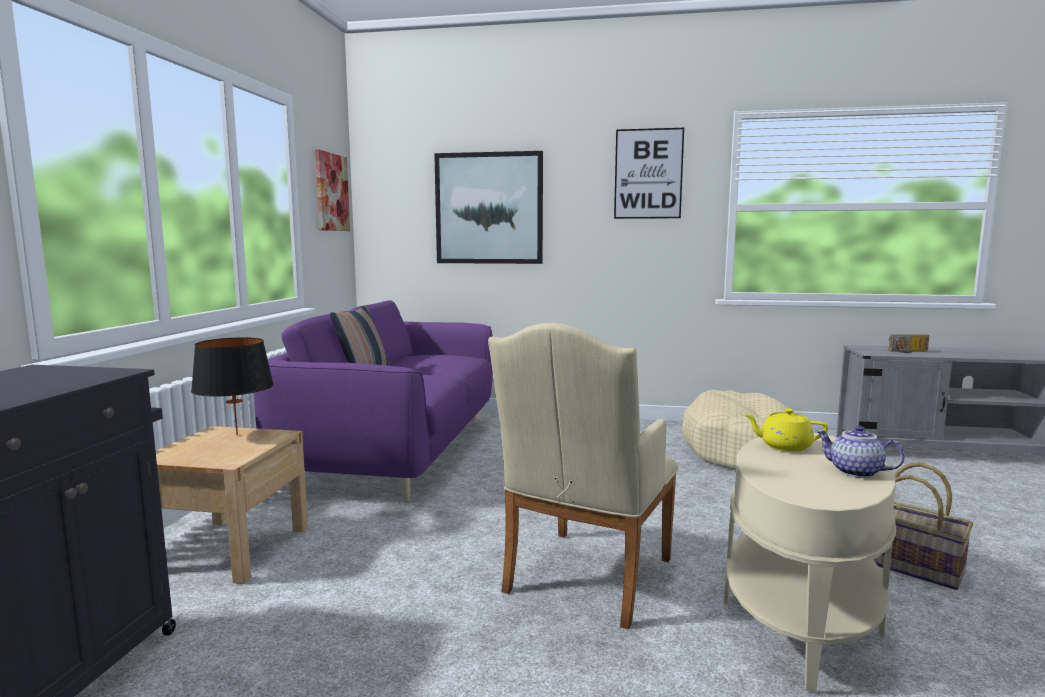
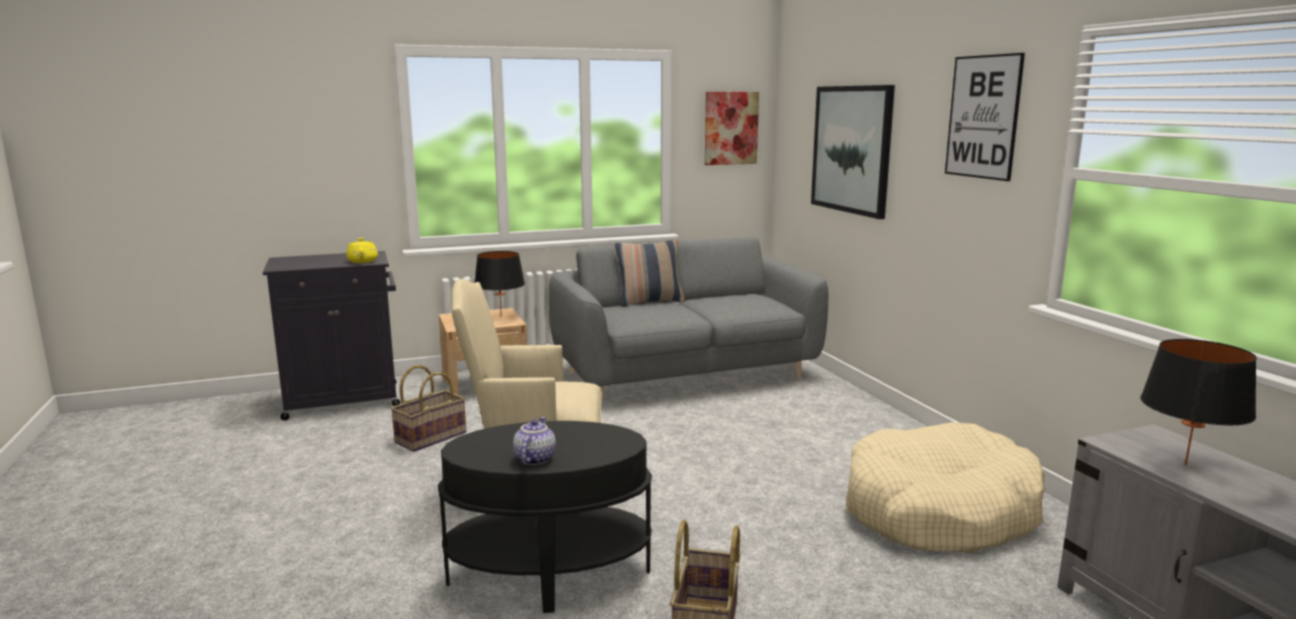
camera: 60 degrees right, 5 degrees up
purple sofa [253,300,493,502] -> grey sofa [549,237,828,403]
beige side table [724,433,896,692] -> black side table [438,421,652,613]
yellow teapot [745,408,828,452] -> yellow teapot moved to [346,238,378,263]
radio [889,335,929,353] -> black table lamp [1140,339,1257,465]
none -> basket [390,365,466,452]

